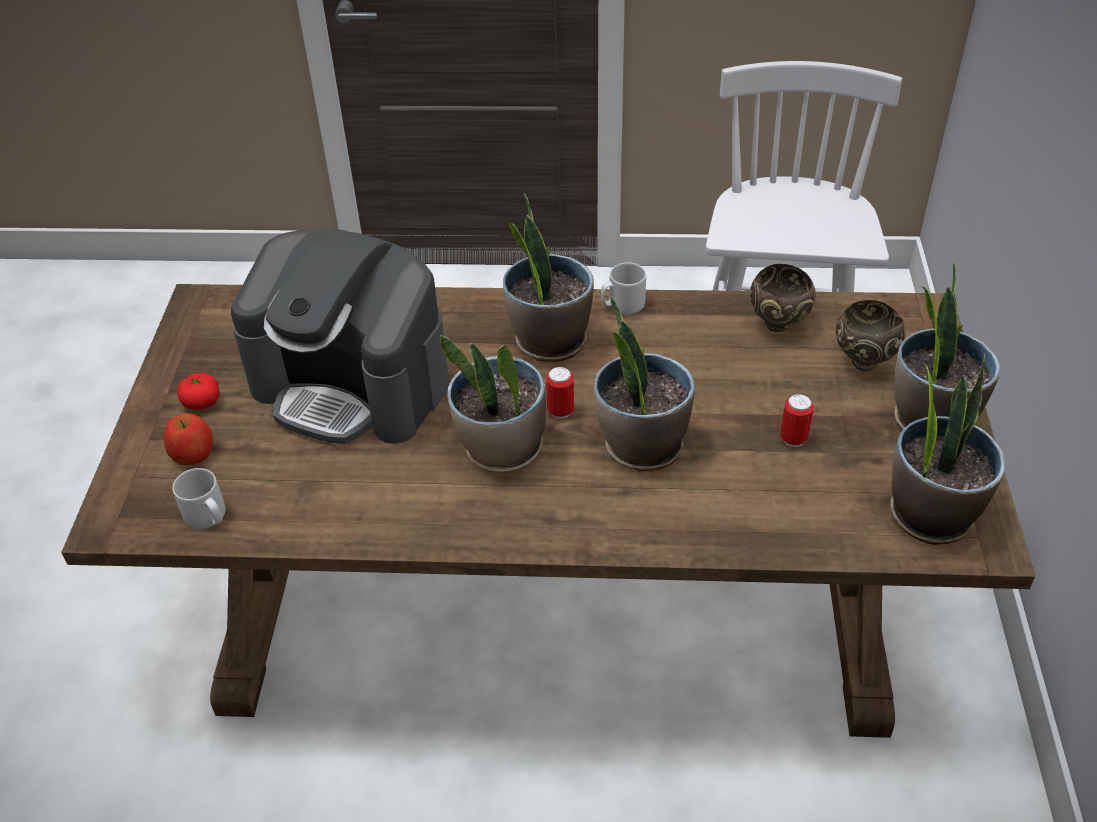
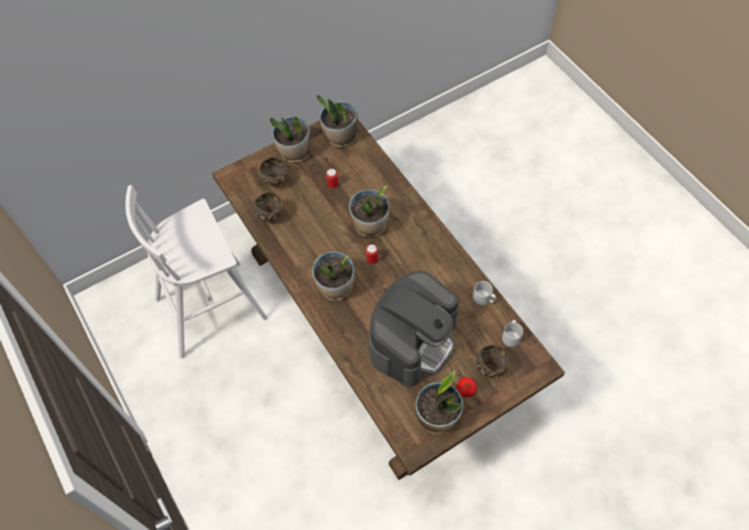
camera: 125 degrees left, 15 degrees up
apple [163,413,213,465] -> brown bowl [476,345,510,378]
coffee machine [231,229,449,444] -> coffee machine turned 45 degrees clockwise [369,271,459,387]
potted plant [440,335,546,473] -> potted plant moved to [415,370,463,434]
grey mug [601,262,646,315] -> grey mug moved to [473,281,496,305]

